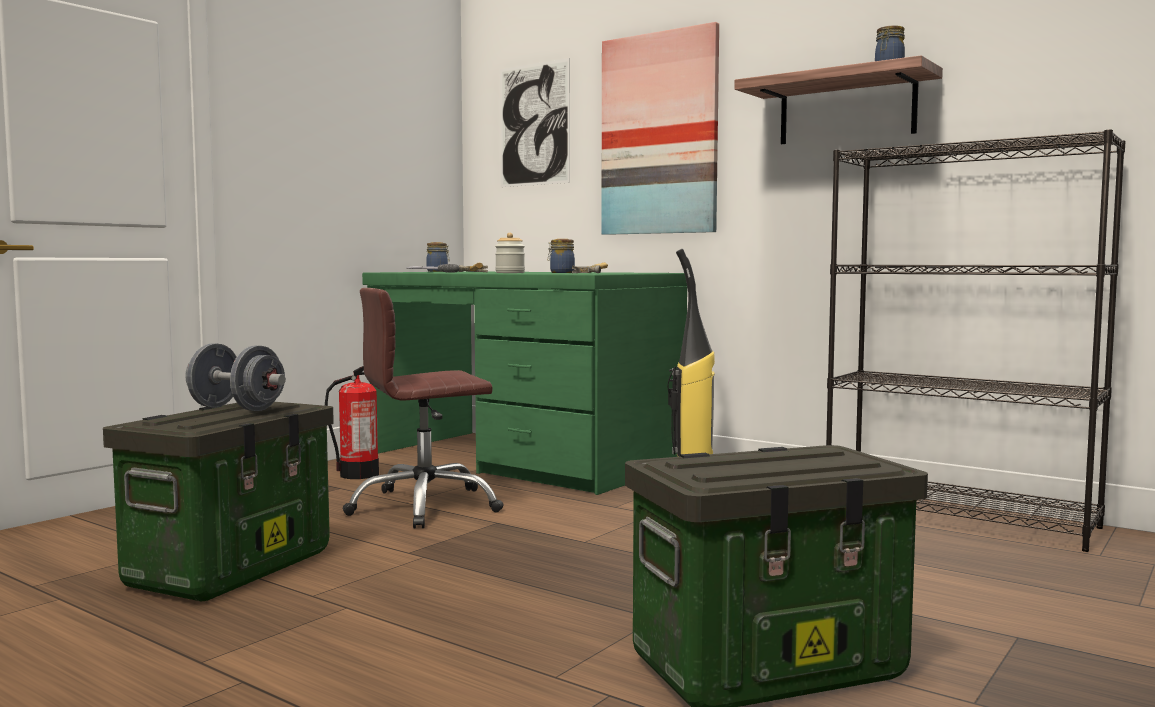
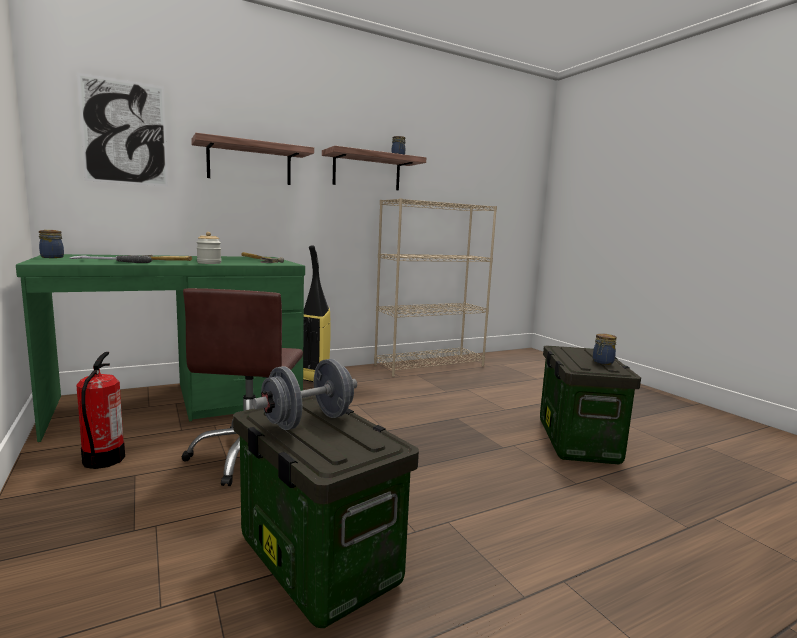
camera: 65 degrees left, 5 degrees up
jar [548,239,575,273] -> jar moved to [593,334,617,365]
picture [601,22,719,235] -> shelf [191,133,314,185]
black bookcase [826,129,1126,552] -> beige bookcase [374,198,497,377]

